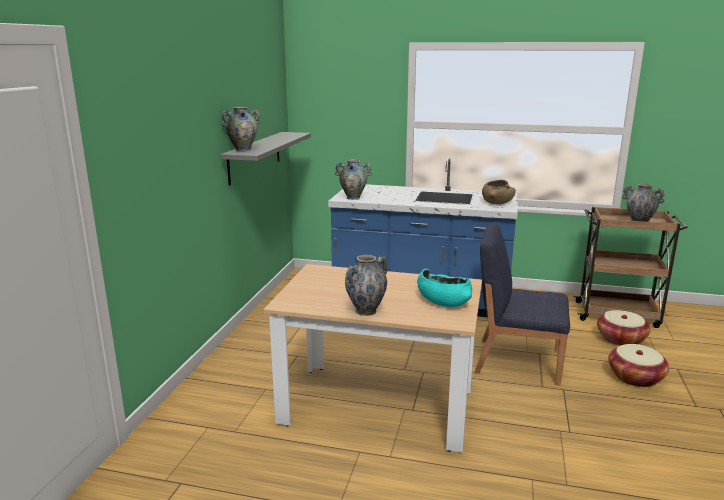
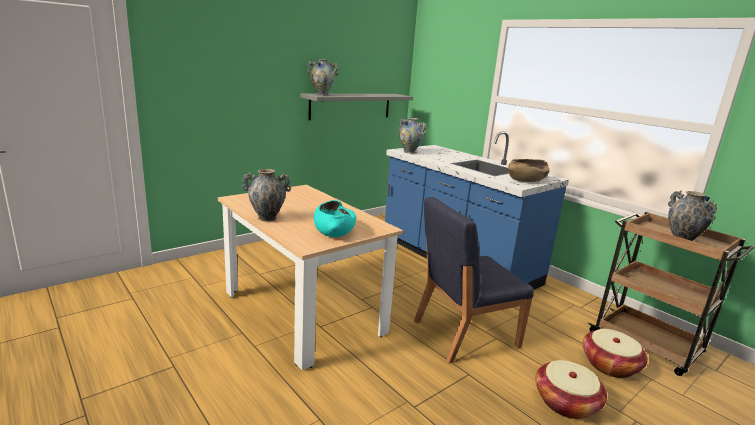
camera: 35 degrees right, 0 degrees up
blue chair [475,223,570,386] -> blue chair turned 75 degrees counterclockwise [414,197,534,363]

